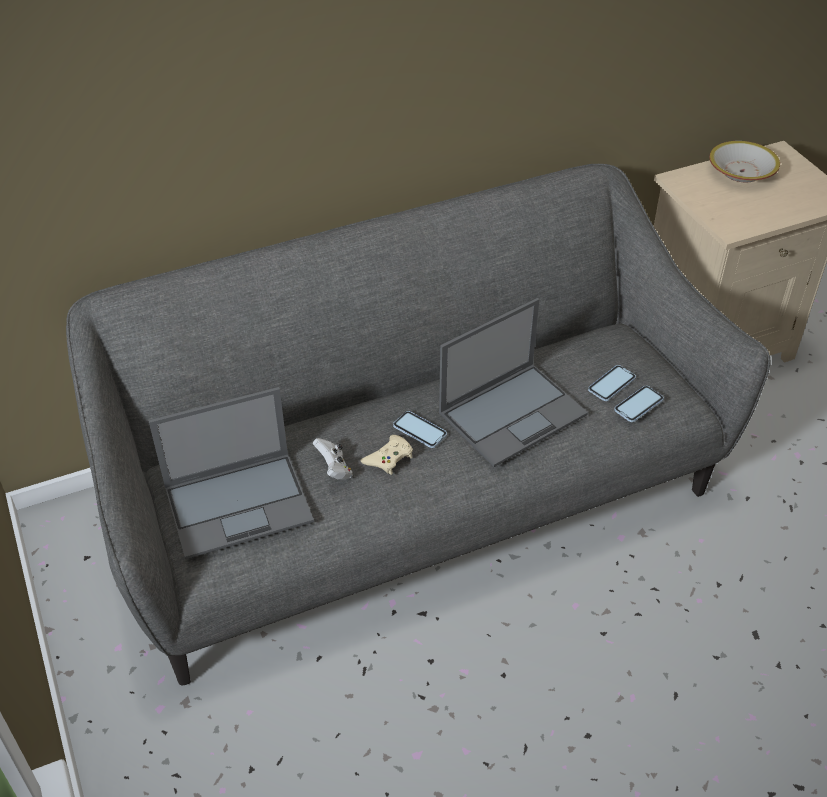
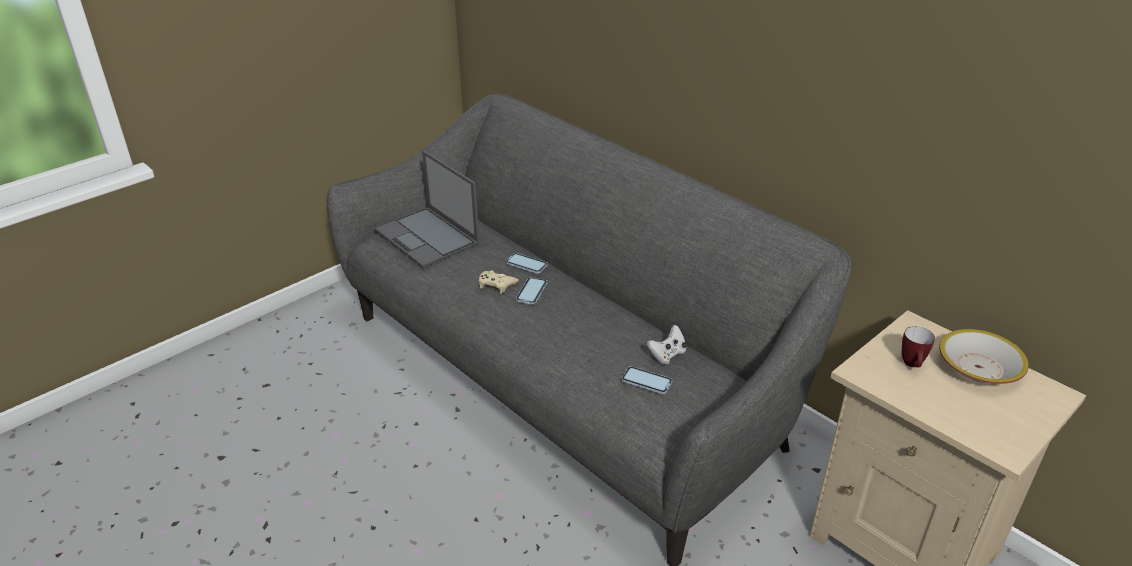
camera: 70 degrees right, 10 degrees down
white game controller [313,438,353,480] -> white game controller moved to [647,325,687,364]
laptop [439,298,588,467] -> none
phone [614,386,664,422] -> phone moved to [506,253,548,274]
none -> mug [902,326,935,368]

